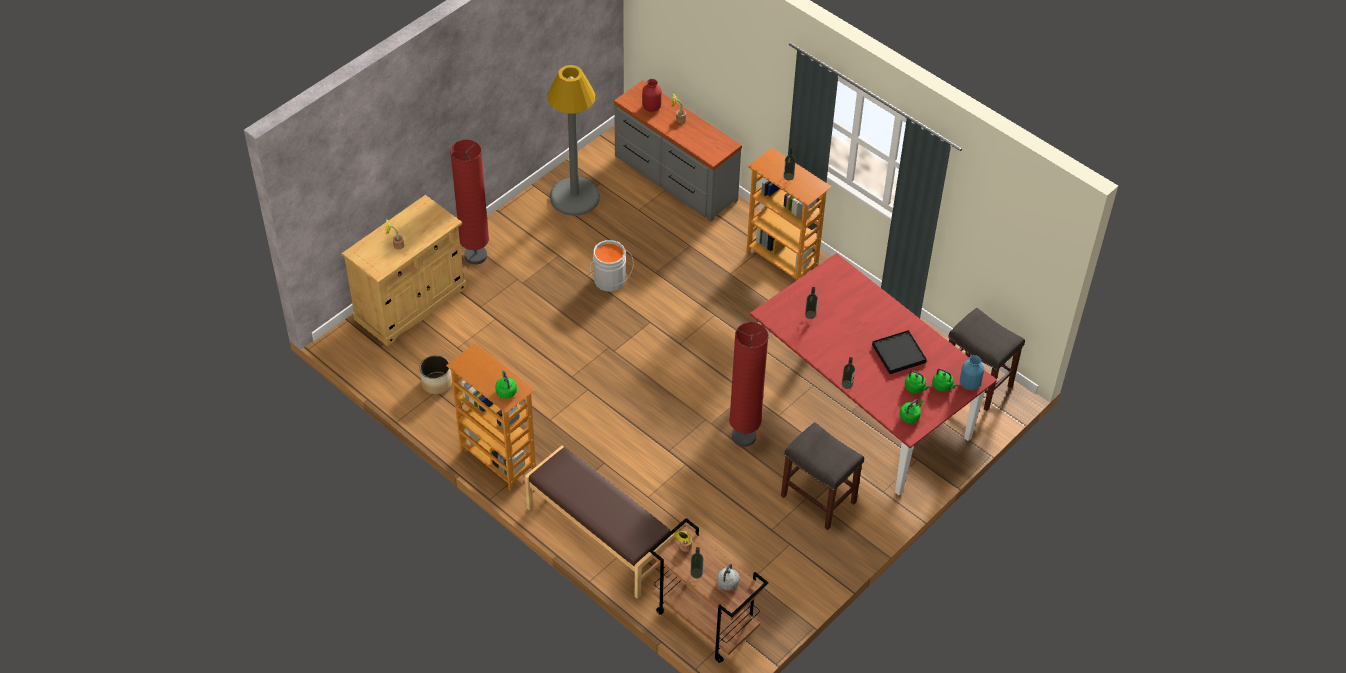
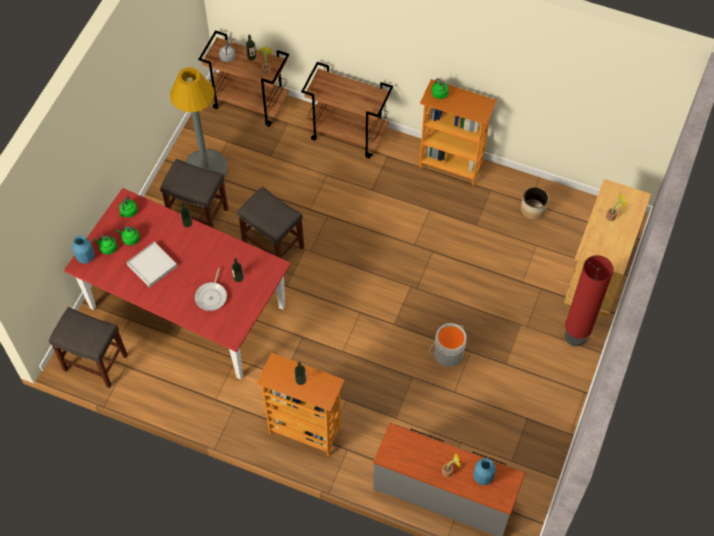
camera: 160 degrees right, 10 degrees up
brown bench [525,446,675,599] -> brown cart [301,62,393,159]
grey floor lamp [547,65,600,216] -> grey floor lamp moved to [170,67,228,178]
red vase [642,79,662,112] -> blue vase [473,458,496,485]
red floor lamp [729,322,769,447] -> grey stool [237,186,304,258]
black tray [872,330,927,374] -> white tray [126,241,177,288]
none -> frying pan [195,267,227,311]

